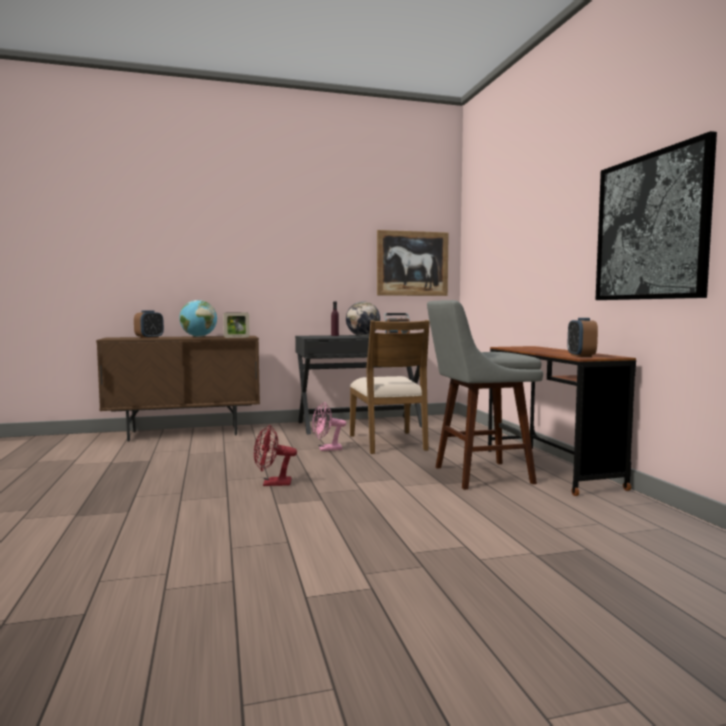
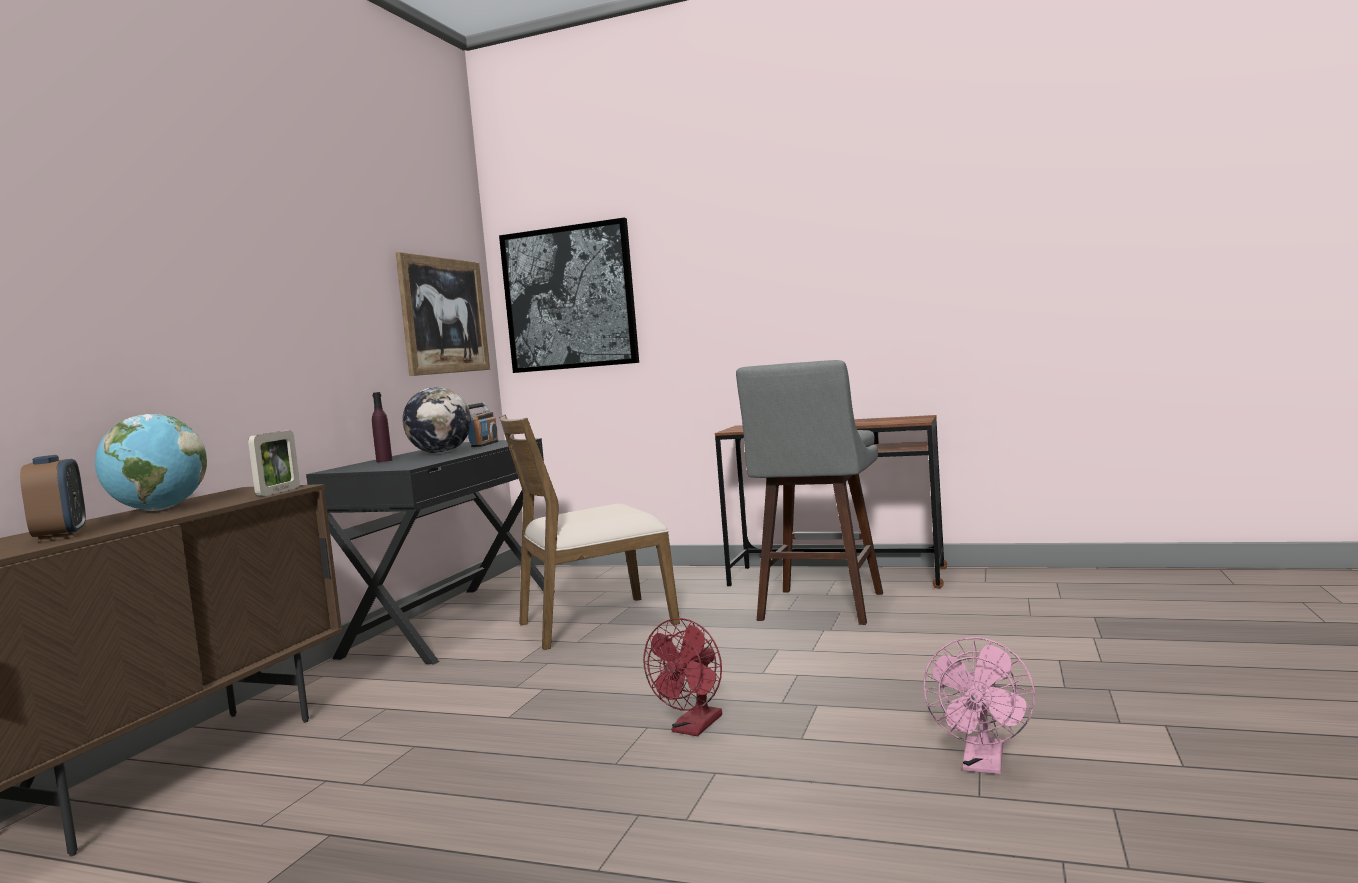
camera: 55 degrees left, 0 degrees up
pink fan [312,402,346,451] -> pink fan moved to [923,637,1035,774]
brown chair [350,320,430,454] -> brown chair turned 135 degrees clockwise [499,415,680,650]
alarm clock [567,318,598,357] -> none
picture [595,131,717,300] -> picture moved to [499,218,639,373]

